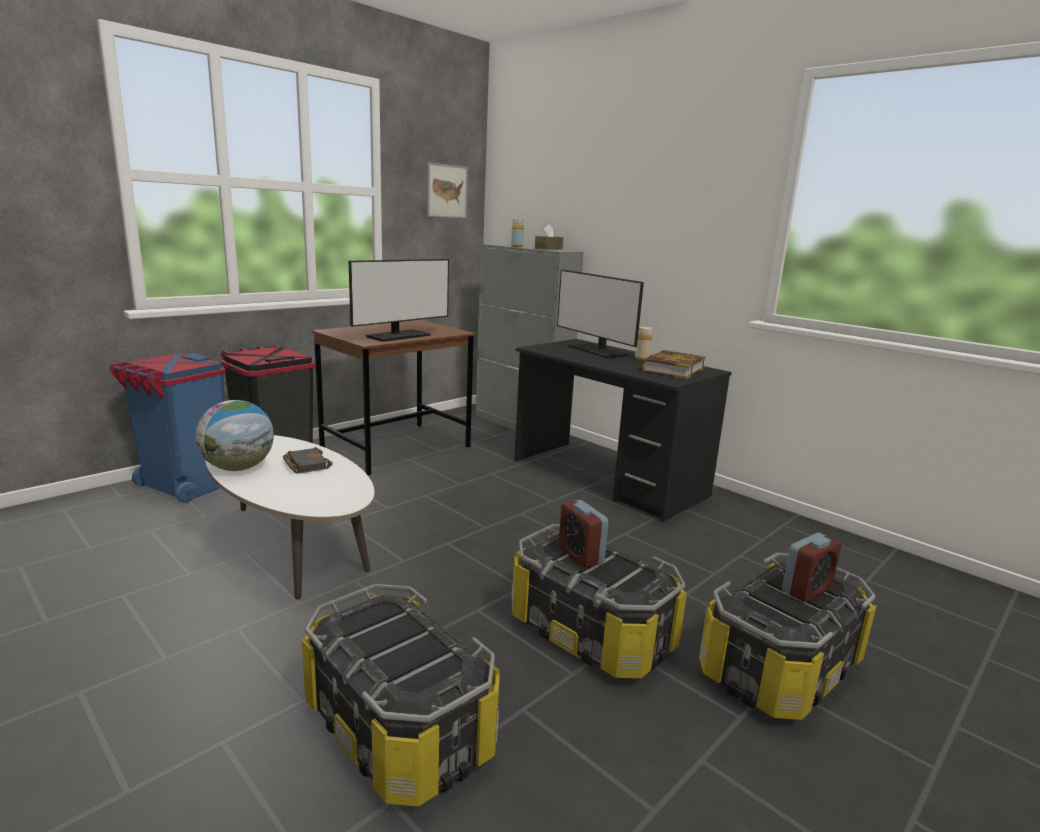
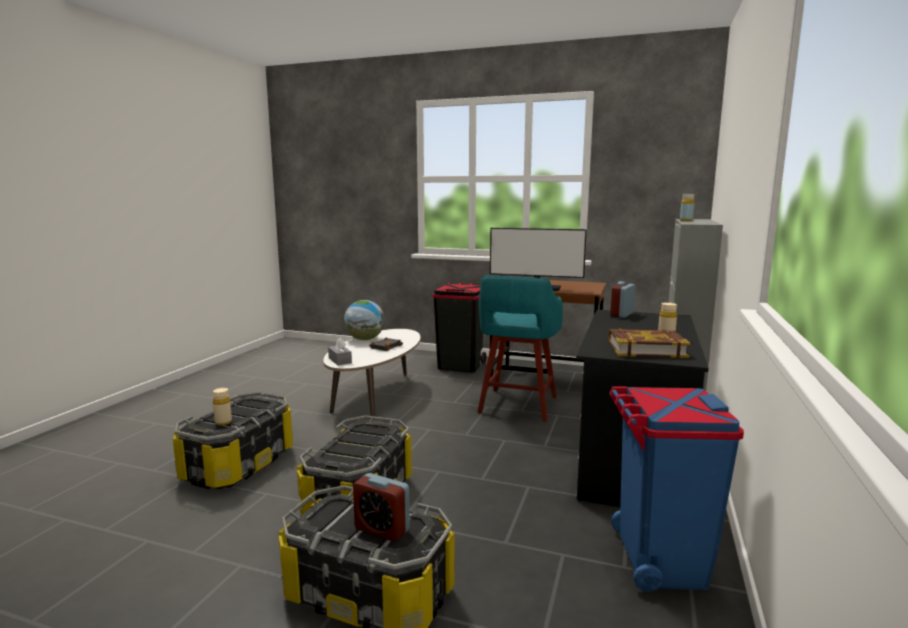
camera: 65 degrees right, 5 degrees down
blue trash can [109,353,226,503] -> blue trash can moved to [609,386,744,592]
picture [427,163,468,218] -> none
brown tissue box [535,224,563,250] -> none
monitor [557,270,644,358] -> none
alarm clock [559,500,609,568] -> alarm clock moved to [610,281,635,318]
none -> beige bottle [213,388,232,426]
none -> grey tissue box [328,338,352,365]
none -> turquoise stool [477,276,563,422]

